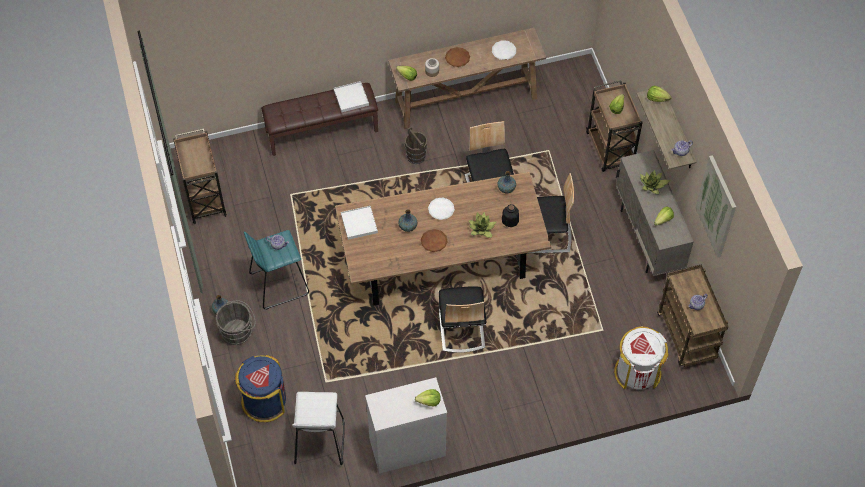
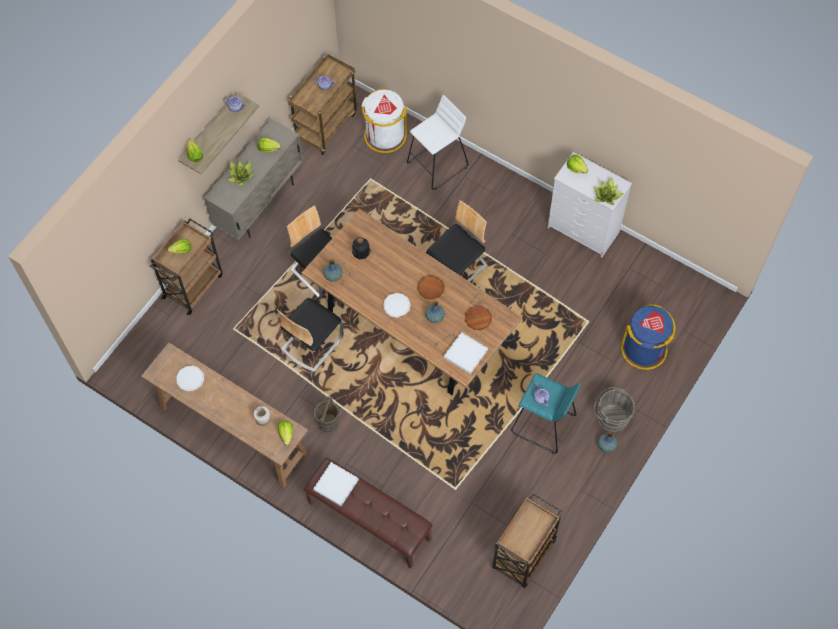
camera: 130 degrees left, 5 degrees up
white stool [292,392,345,465] -> white stool moved to [407,95,468,190]
brown plate [445,47,470,67] -> brown plate moved to [465,306,492,330]
potted plant [468,212,496,238] -> potted plant moved to [594,177,624,205]
picture [695,155,736,258] -> none

